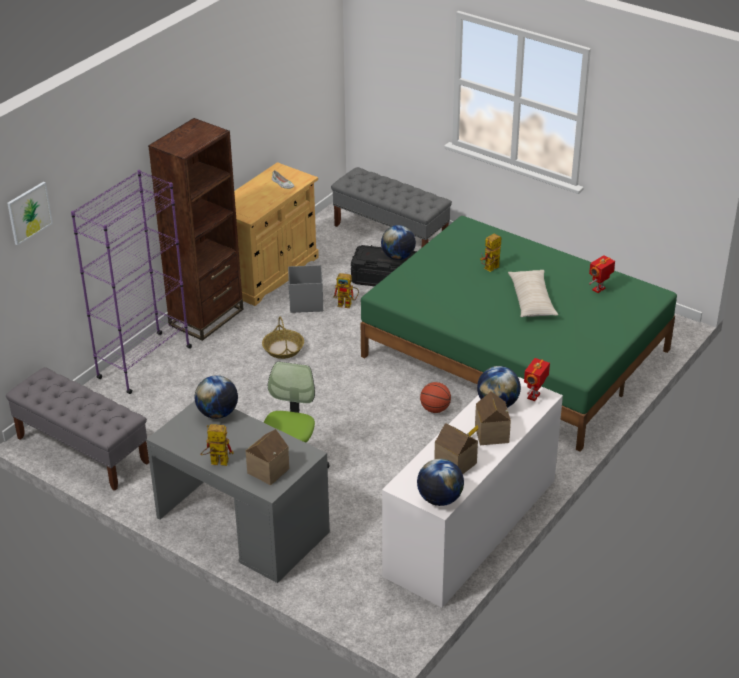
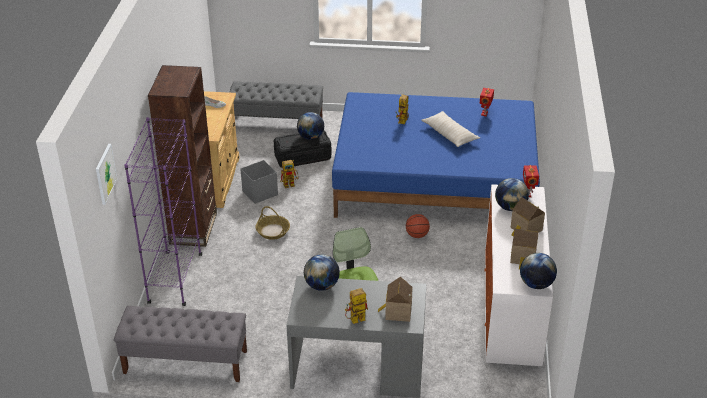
camera: 30 degrees left, 0 degrees up
green bed [361,216,677,452] -> blue bed [332,92,540,218]

